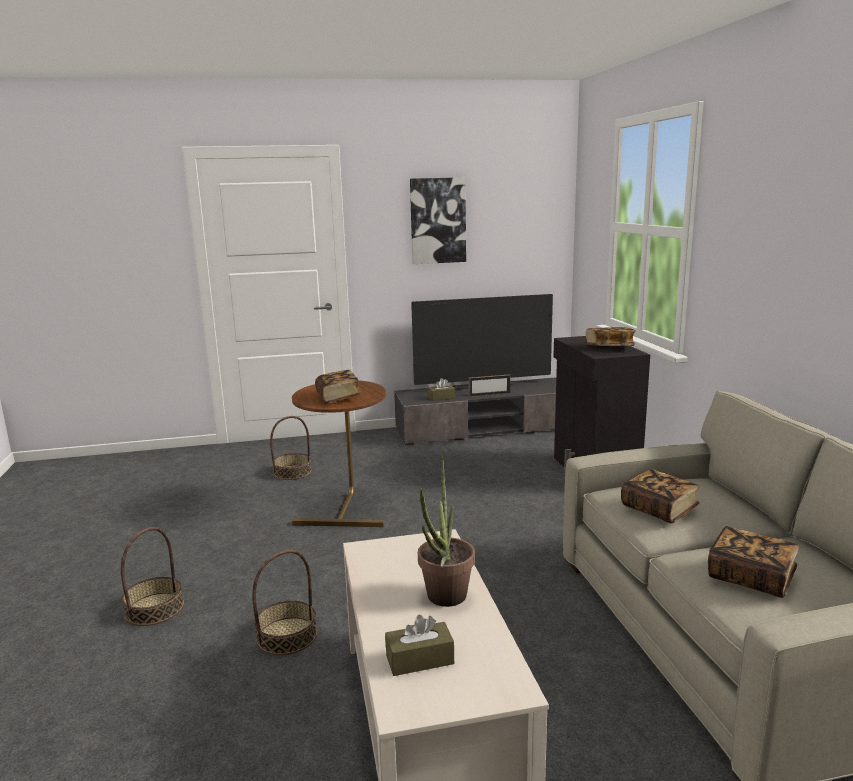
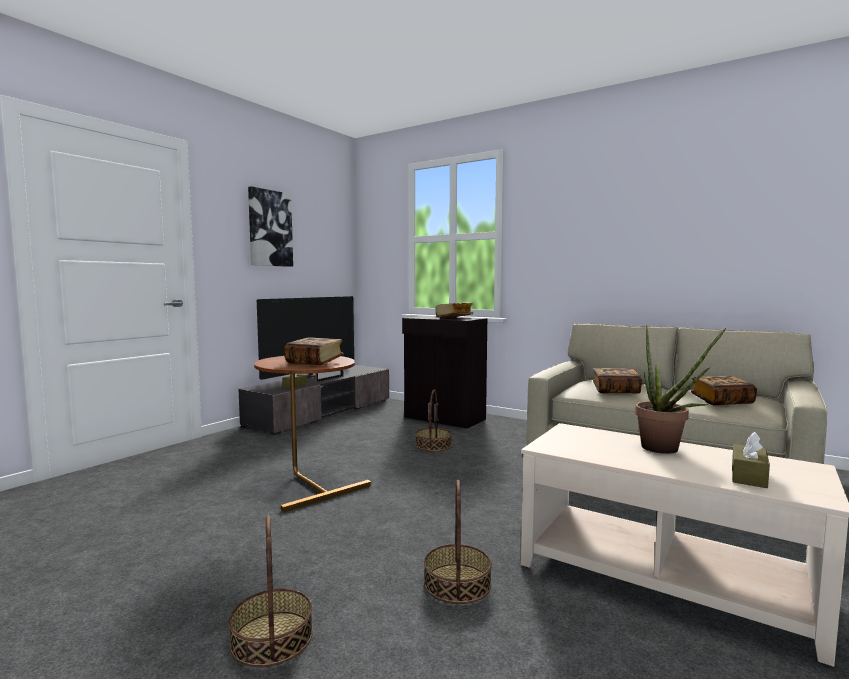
camera: 45 degrees left, 10 degrees down
basket [270,416,312,480] -> basket moved to [415,389,452,451]

